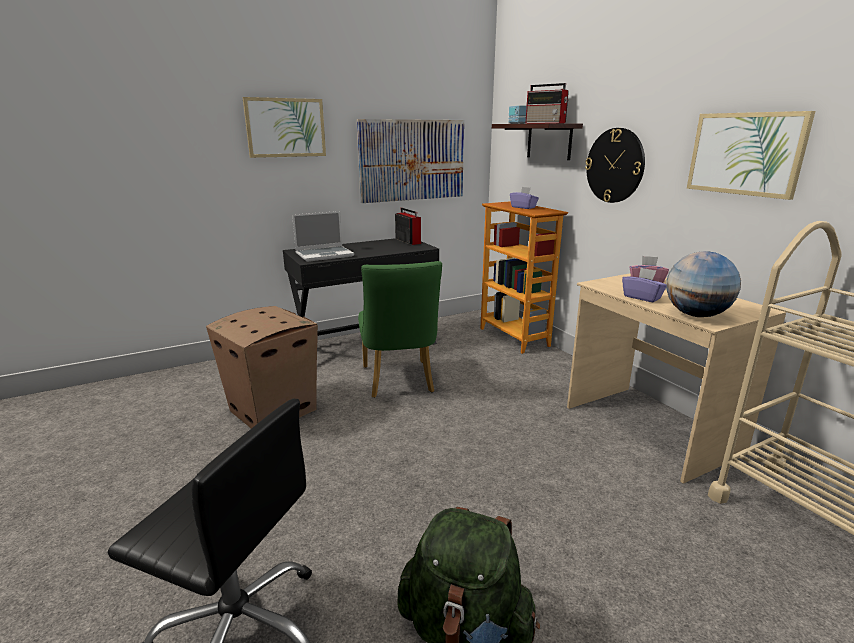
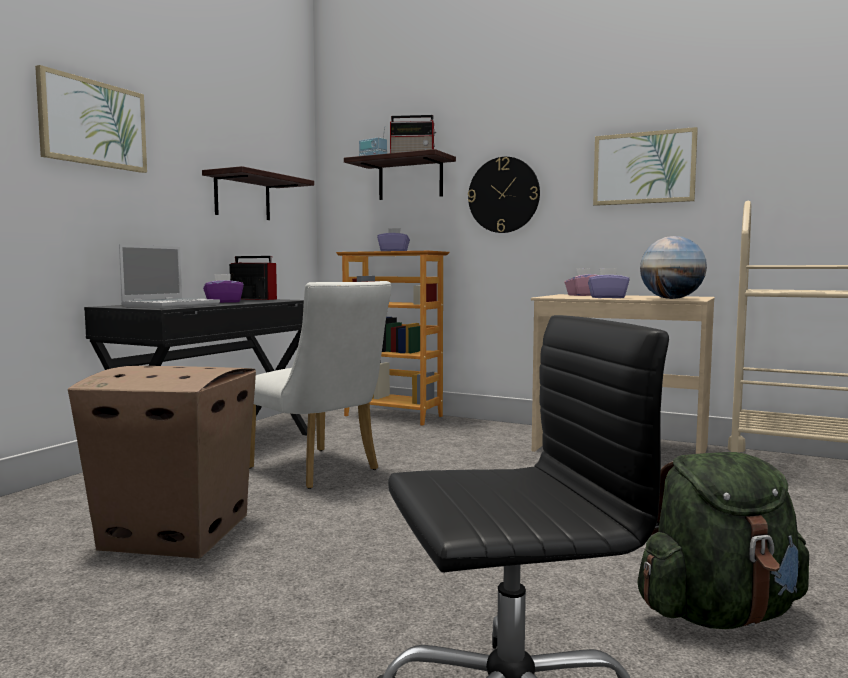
camera: 35 degrees left, 15 degrees down
picture [357,119,464,203] -> shelf [202,166,314,220]
green chair [358,261,442,398] -> white chair [249,281,392,489]
none -> purple tissue box [203,274,244,303]

